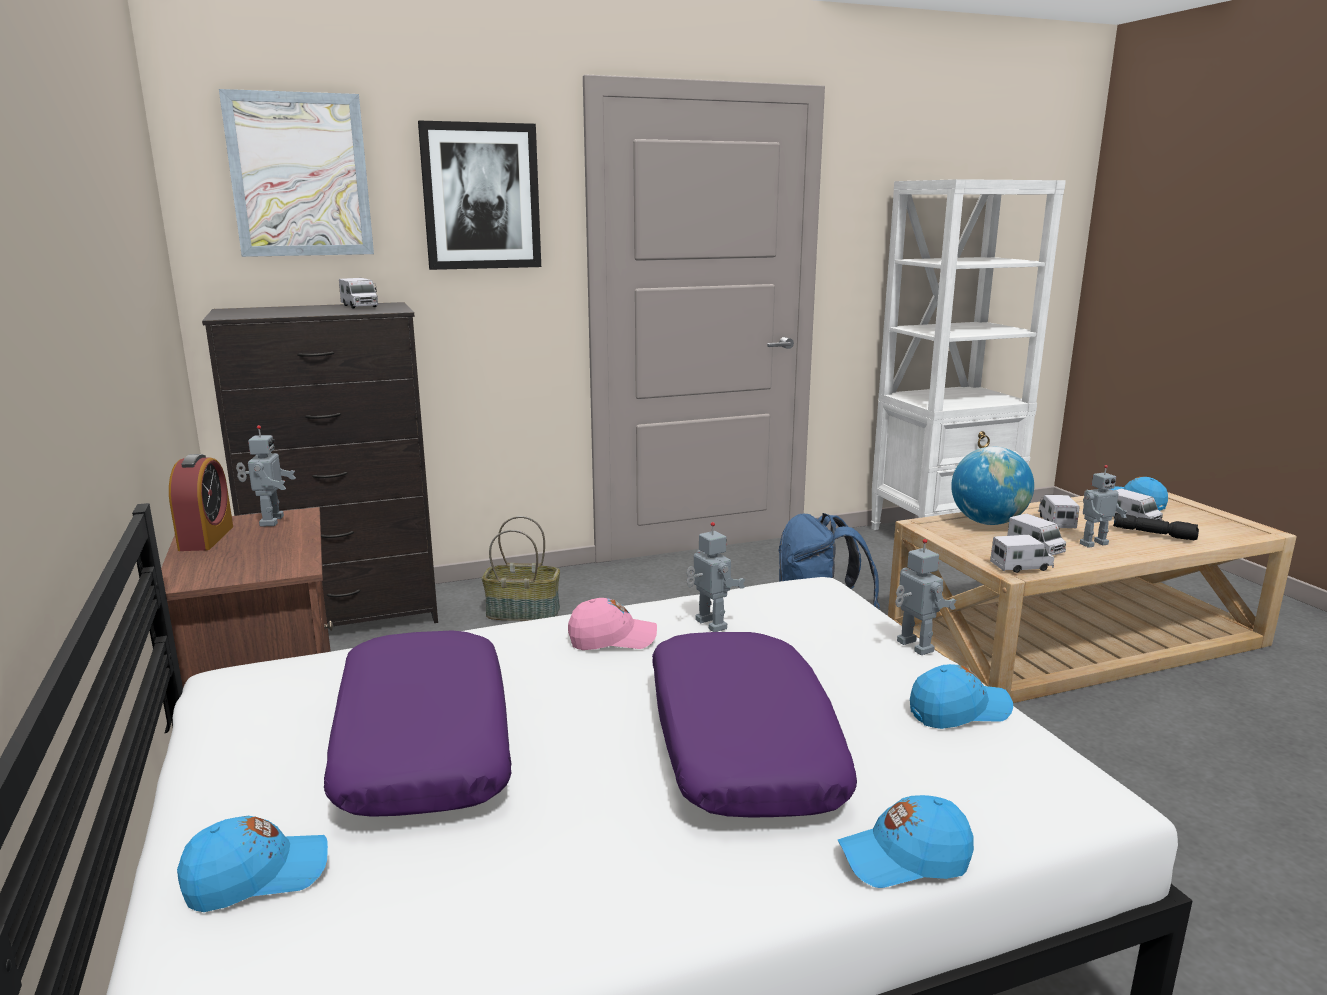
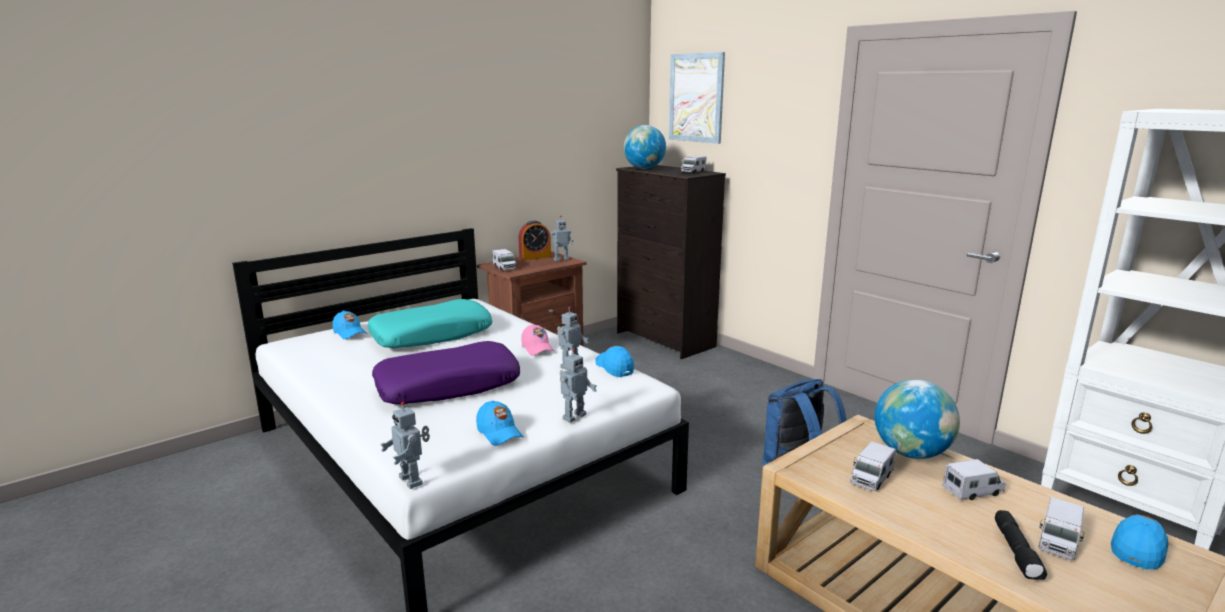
camera: 70 degrees right, 0 degrees up
purple pillow [324,631,512,817] -> turquoise pillow [368,299,492,348]
picture [418,120,541,270] -> none
basket [482,516,560,621] -> none
blue cap [838,795,974,888] -> blue cap moved to [595,346,634,377]
toy truck [990,535,1054,573] -> toy truck moved to [492,249,517,271]
toy robot [1080,465,1127,548] -> toy robot moved to [380,402,430,489]
none -> globe [624,125,666,169]

